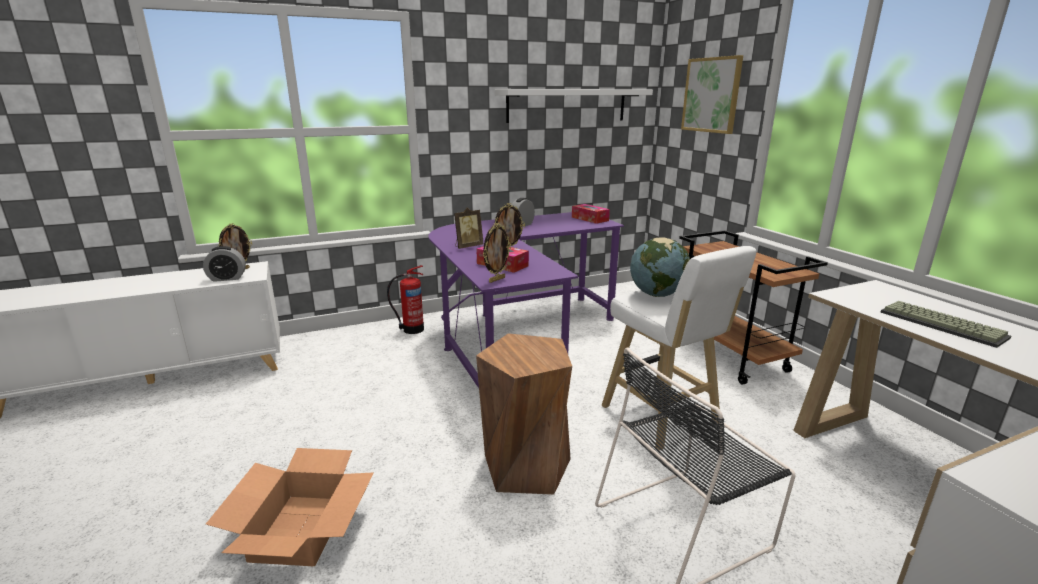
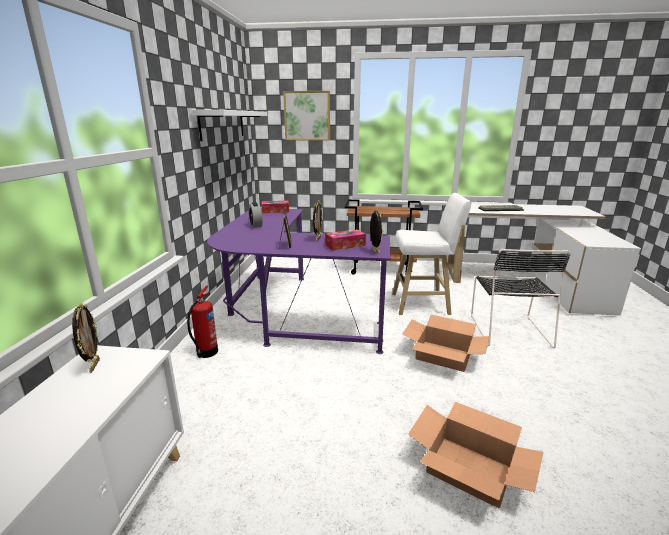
camera: 60 degrees left, 0 degrees up
alarm clock [203,246,246,282] -> none
brown stool [476,333,572,495] -> cardboard box [402,315,490,372]
globe [630,237,690,297] -> none

